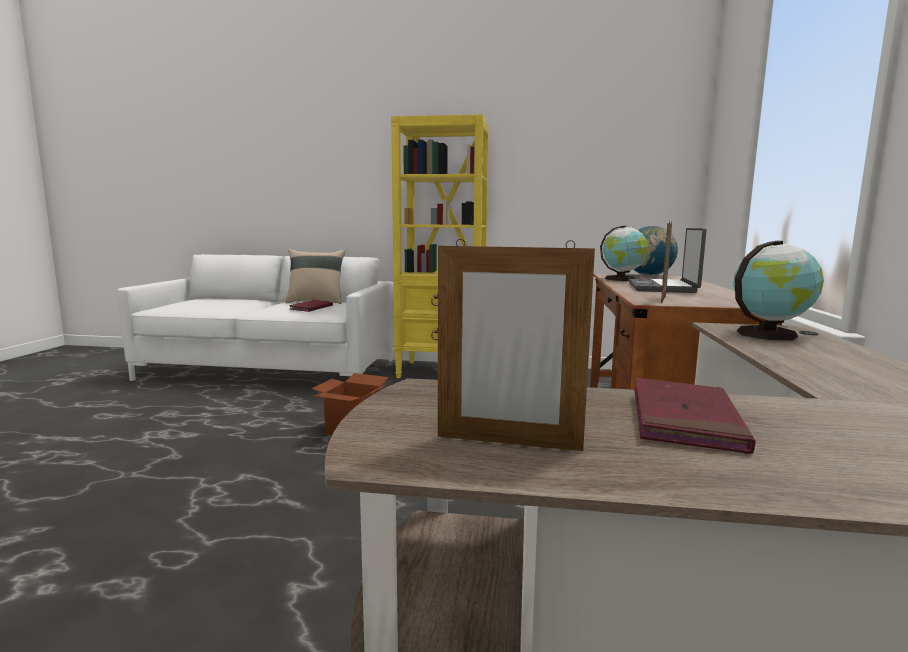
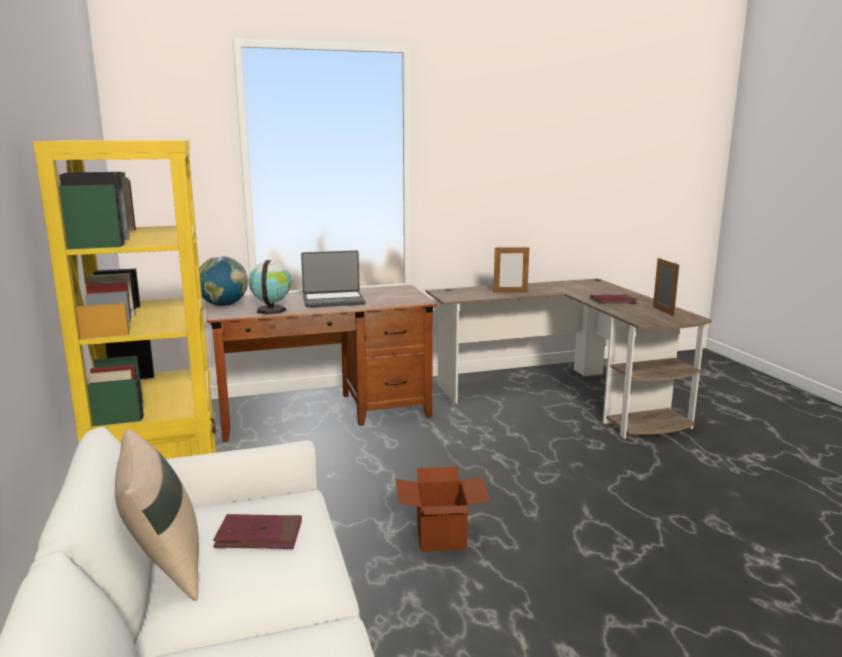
camera: 115 degrees left, 5 degrees up
picture frame [661,220,672,303] -> picture frame moved to [493,247,529,293]
globe [733,241,824,341] -> none

